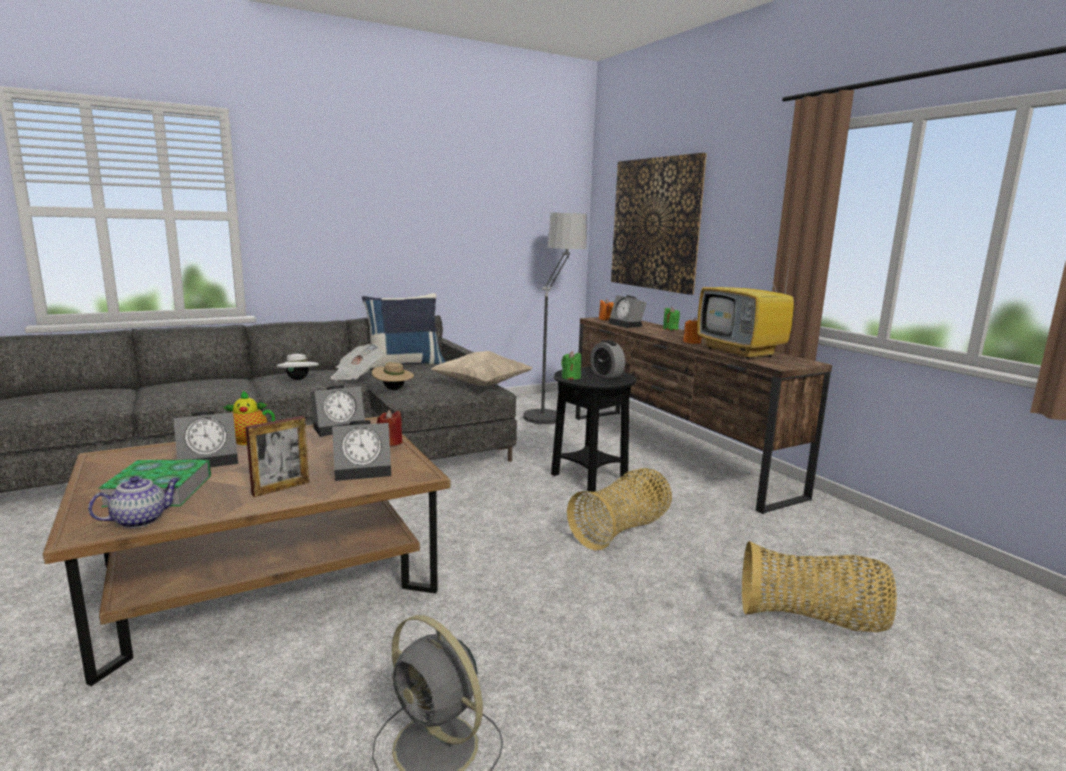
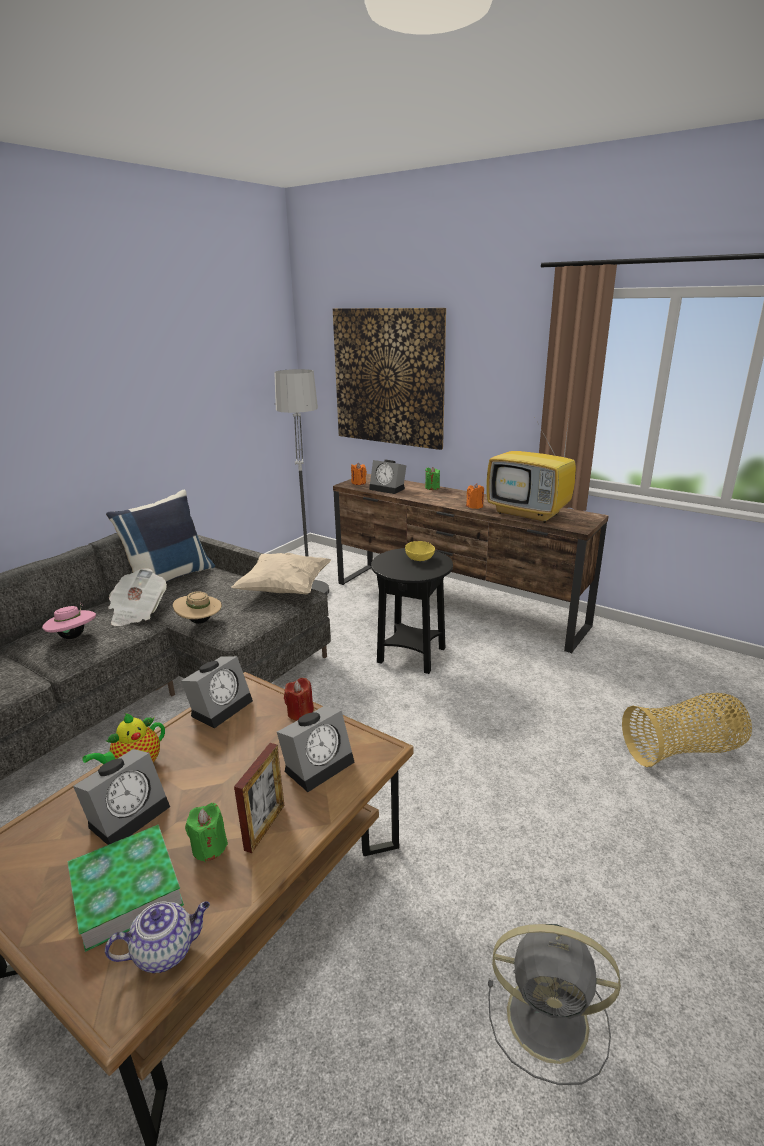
camera: 25 degrees left, 10 degrees up
teapot [88,476,180,528] -> teapot turned 45 degrees clockwise [105,901,210,973]
white hat [276,353,319,380] -> pink hat [42,603,96,639]
green candle [561,351,581,380] -> green candle moved to [185,803,228,862]
basket [567,468,672,550] -> none
alarm clock [590,340,625,379] -> yellow bowl [405,541,435,561]

